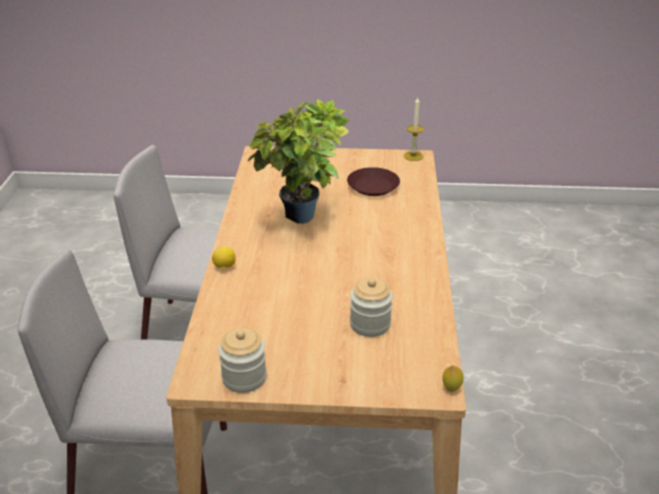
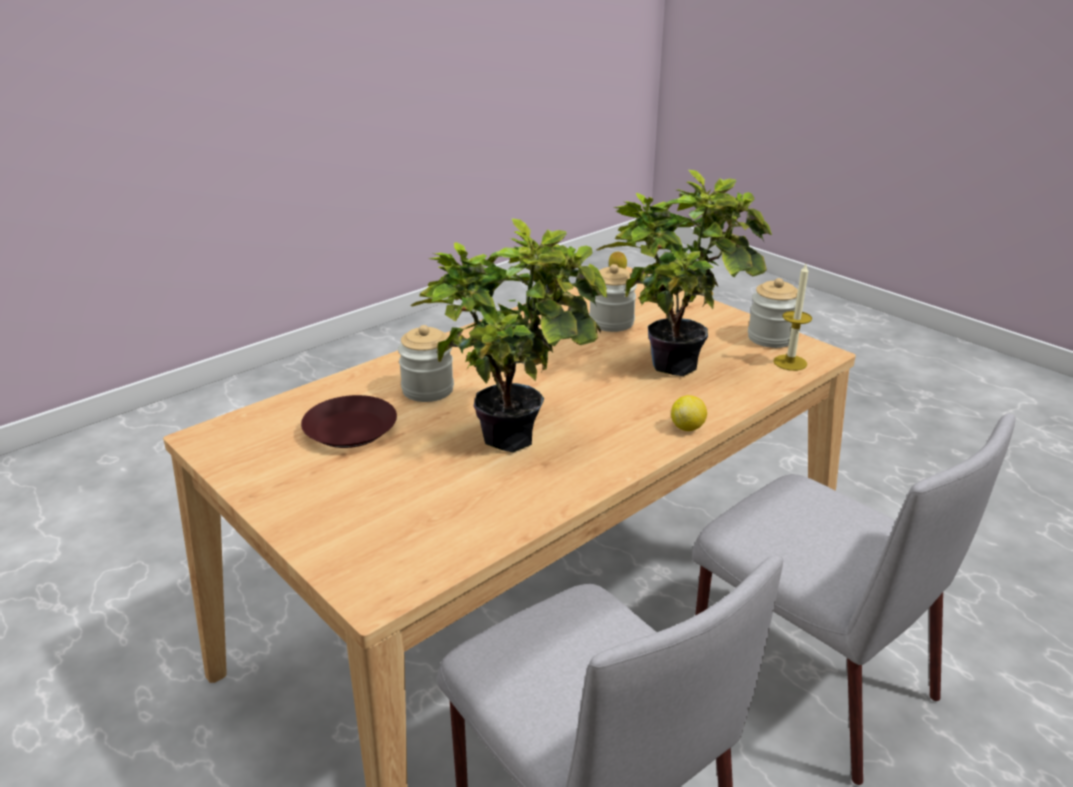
camera: 135 degrees left, 5 degrees down
candle [404,98,424,161] -> candle moved to [773,264,812,371]
none -> jar [398,325,454,402]
none -> potted plant [596,170,772,376]

